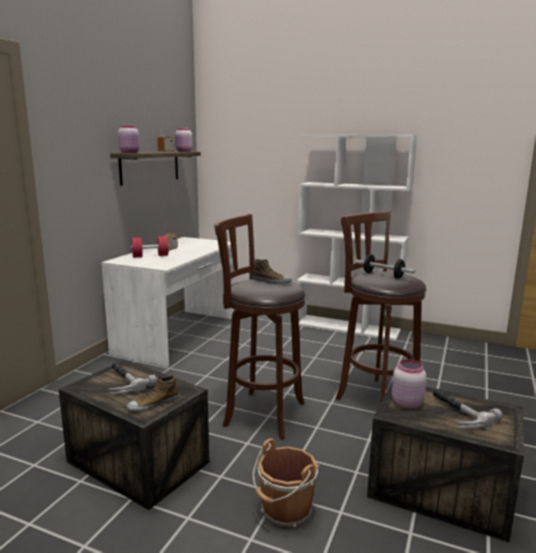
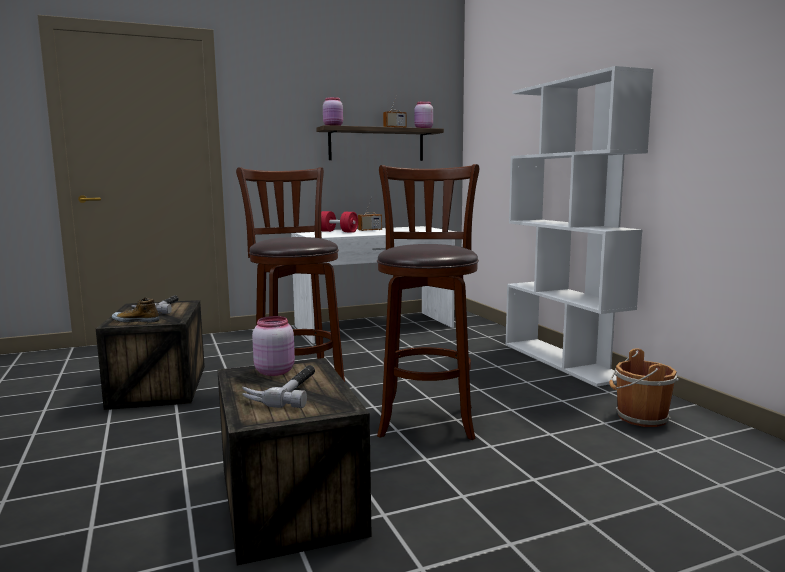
camera: 45 degrees right, 5 degrees down
shoe [252,259,292,284] -> none
brown bucket [252,438,319,529] -> brown bucket moved to [609,348,679,427]
dumbbell [355,254,415,279] -> none

